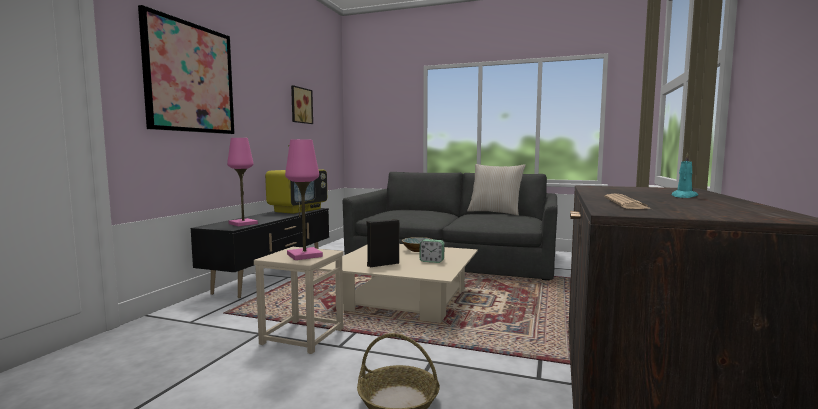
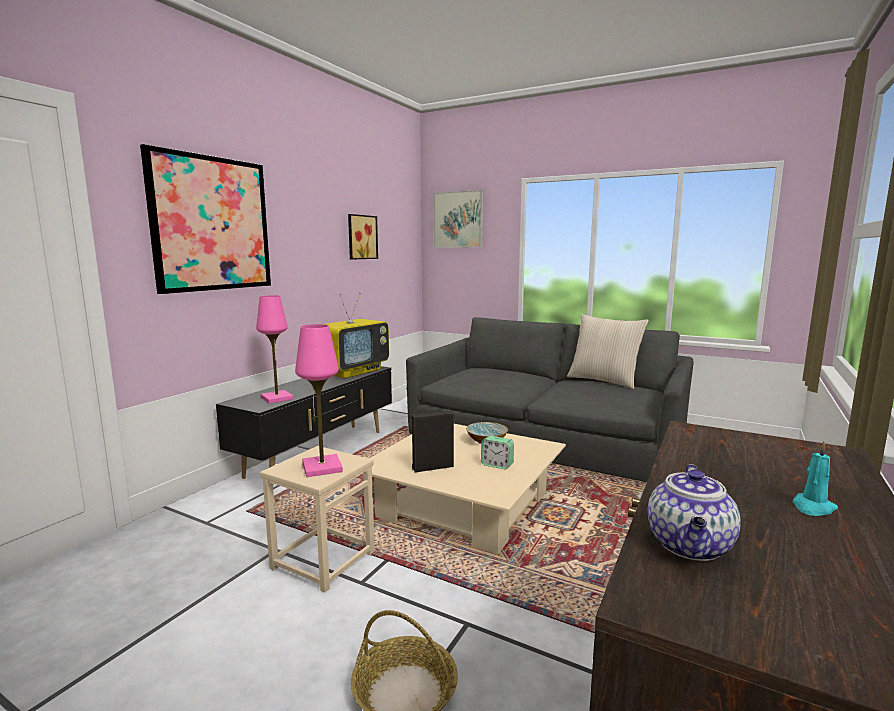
camera: 10 degrees right, 5 degrees up
newspaper [605,193,651,209] -> teapot [648,464,741,561]
none -> picture [433,190,483,247]

